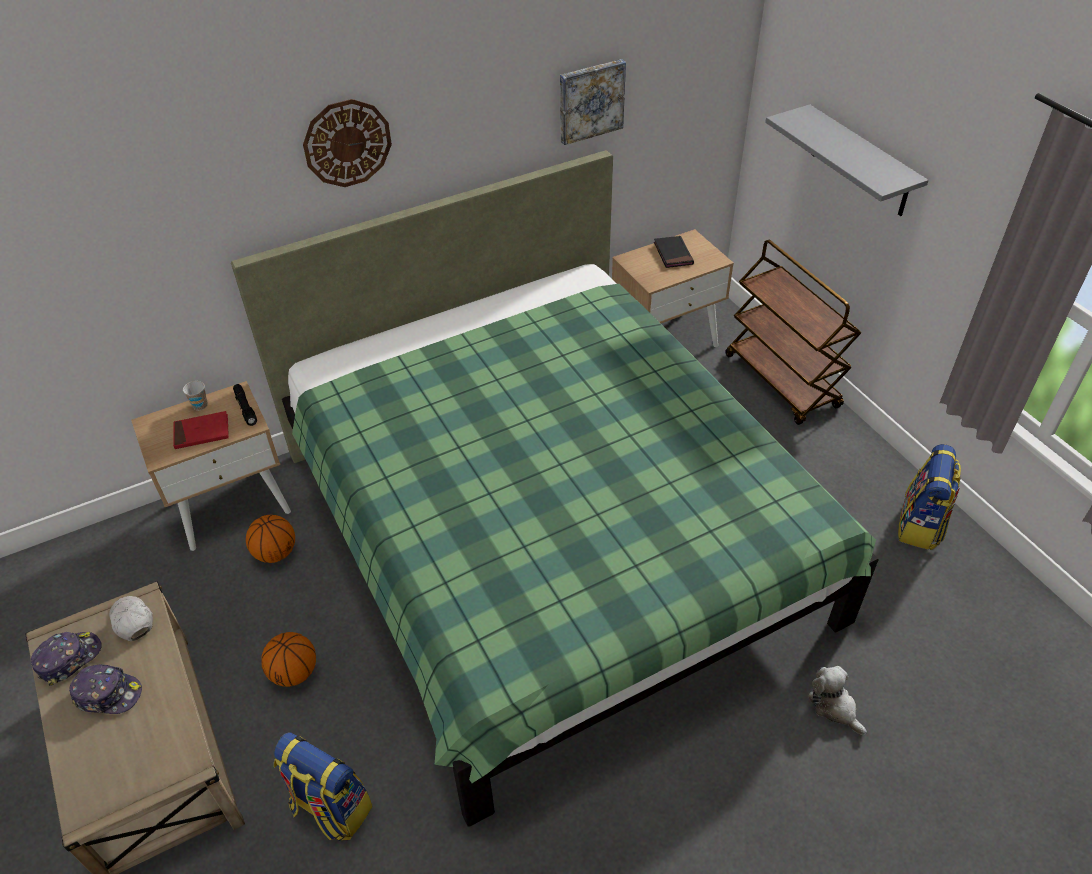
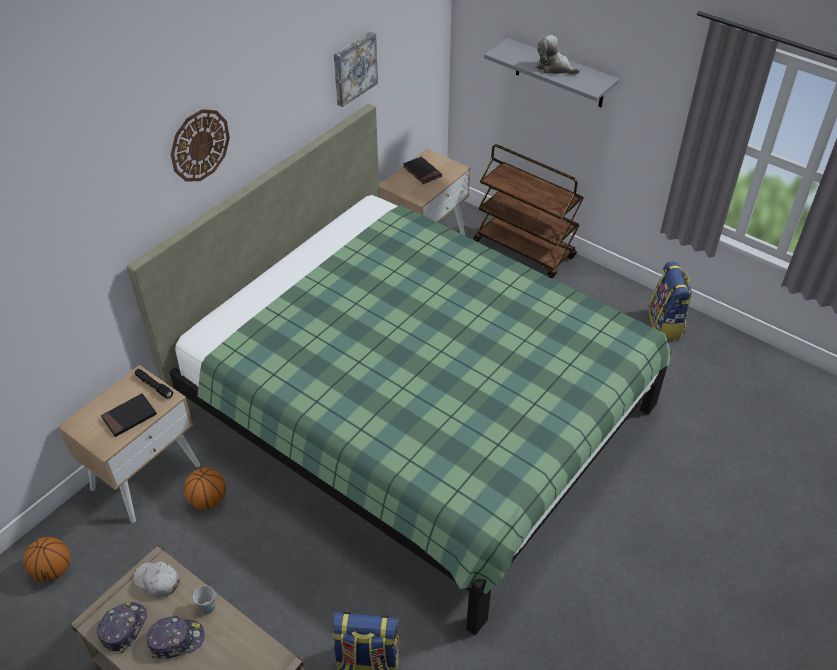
camera: 25 degrees left, 0 degrees up
red book [173,411,229,449] -> black book [101,393,157,437]
cup [183,381,208,410] -> cup moved to [193,586,215,614]
basketball [261,632,316,687] -> basketball moved to [23,537,70,582]
plush toy [808,666,867,735] -> plush toy moved to [536,35,580,75]

